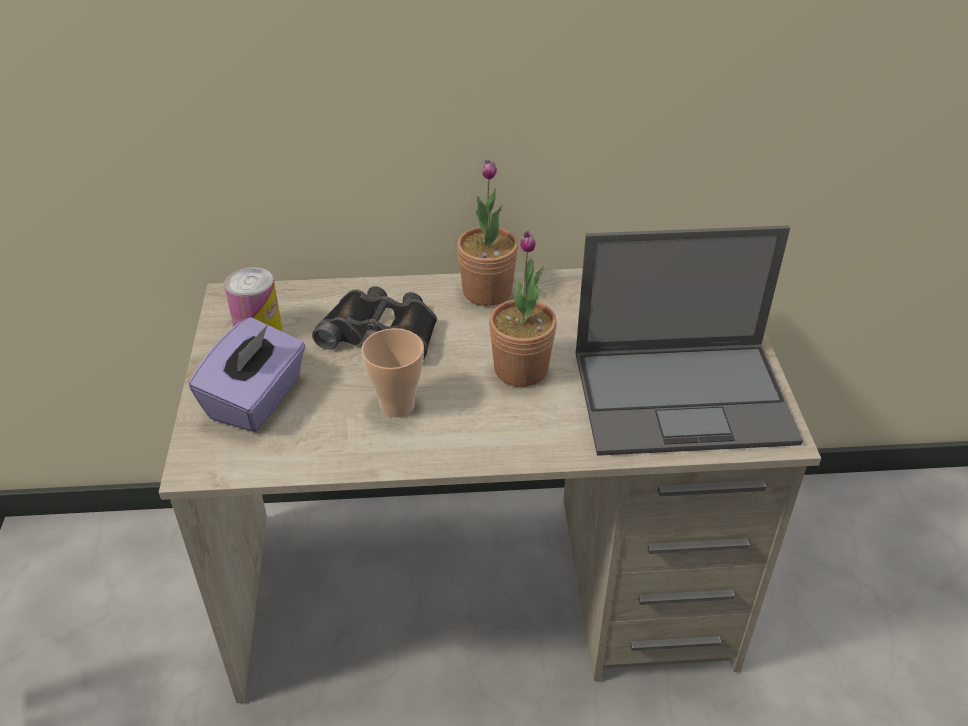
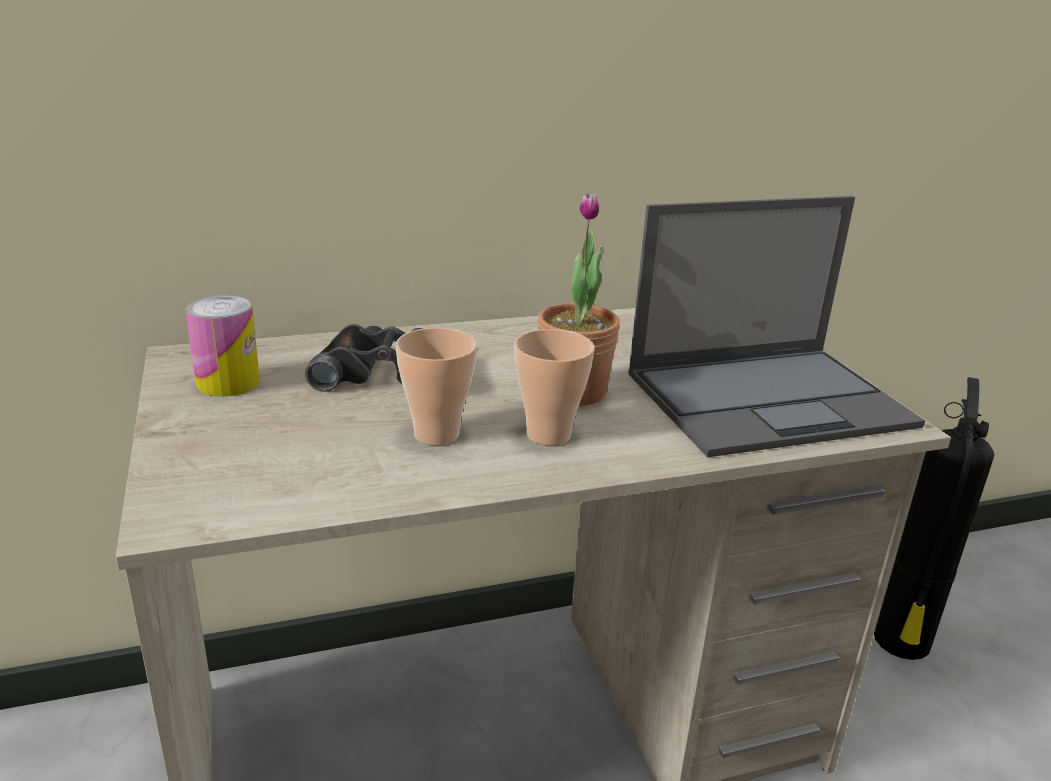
camera: 15 degrees left, 15 degrees down
purple tissue box [189,317,305,432] -> none
potted plant [457,159,518,306] -> none
none -> cup [514,329,595,446]
none -> fire extinguisher [874,377,994,660]

